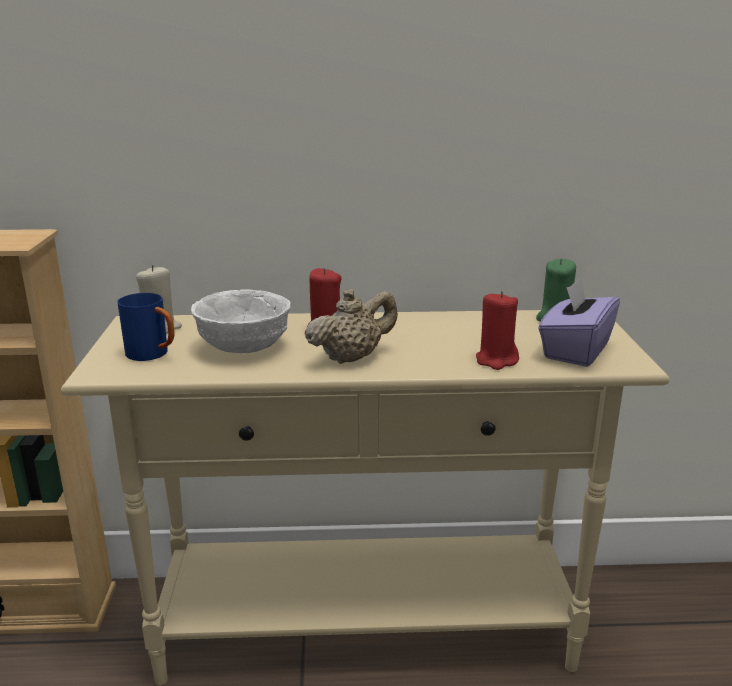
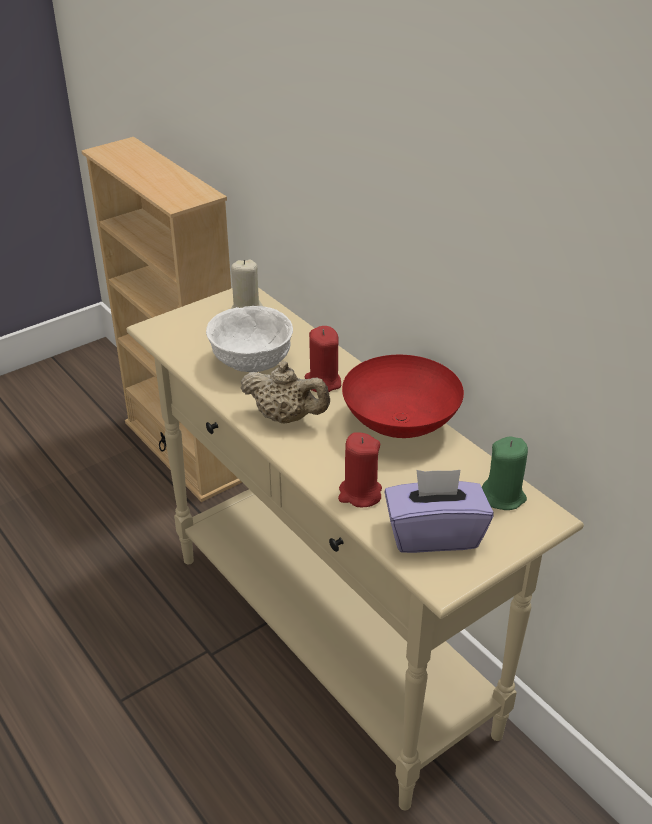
camera: 55 degrees right, 15 degrees up
blue mug [117,293,174,361] -> none
none -> red bowl [342,355,464,438]

